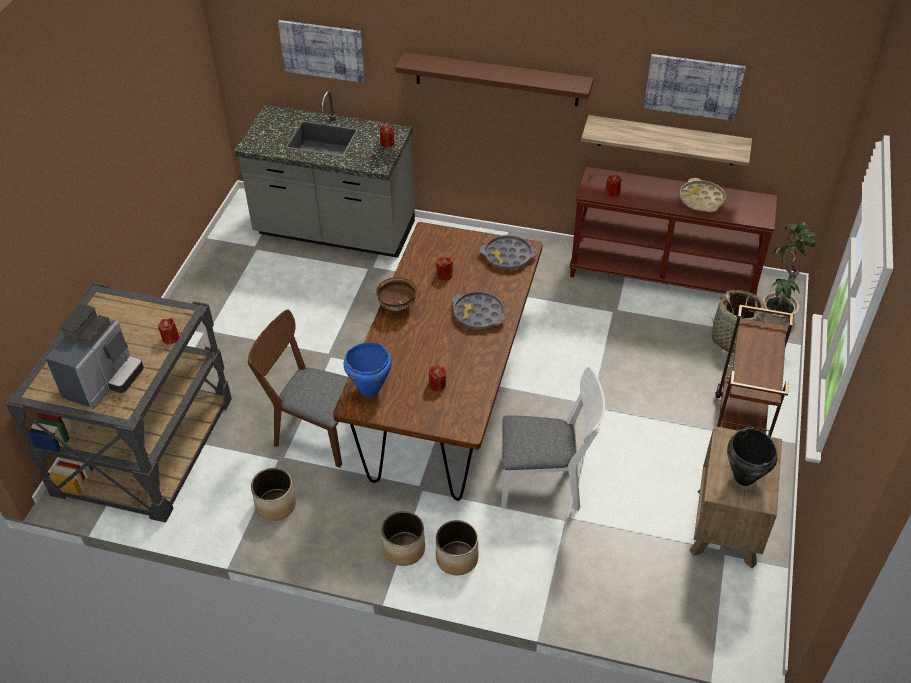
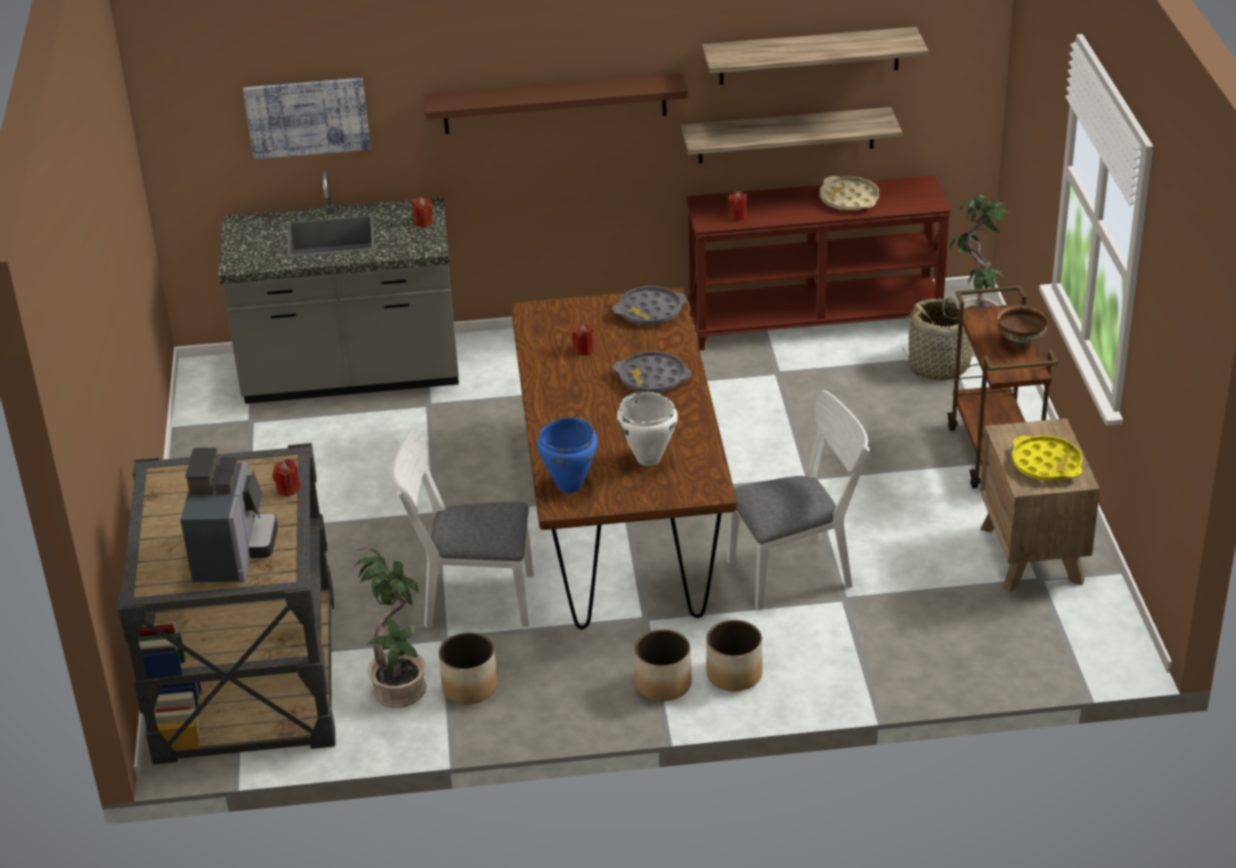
camera: 20 degrees left, 10 degrees down
brown chair [248,309,349,468] -> white chair [392,427,534,629]
brown bowl [376,277,417,313] -> brown bowl moved to [996,304,1049,349]
red candle [429,365,446,391] -> white cooking pot [617,392,678,466]
picture [644,54,746,121] -> shelf [702,27,929,85]
black cooking pot [727,428,778,486] -> yellow tray [1012,435,1083,481]
none -> potted plant [354,548,426,708]

